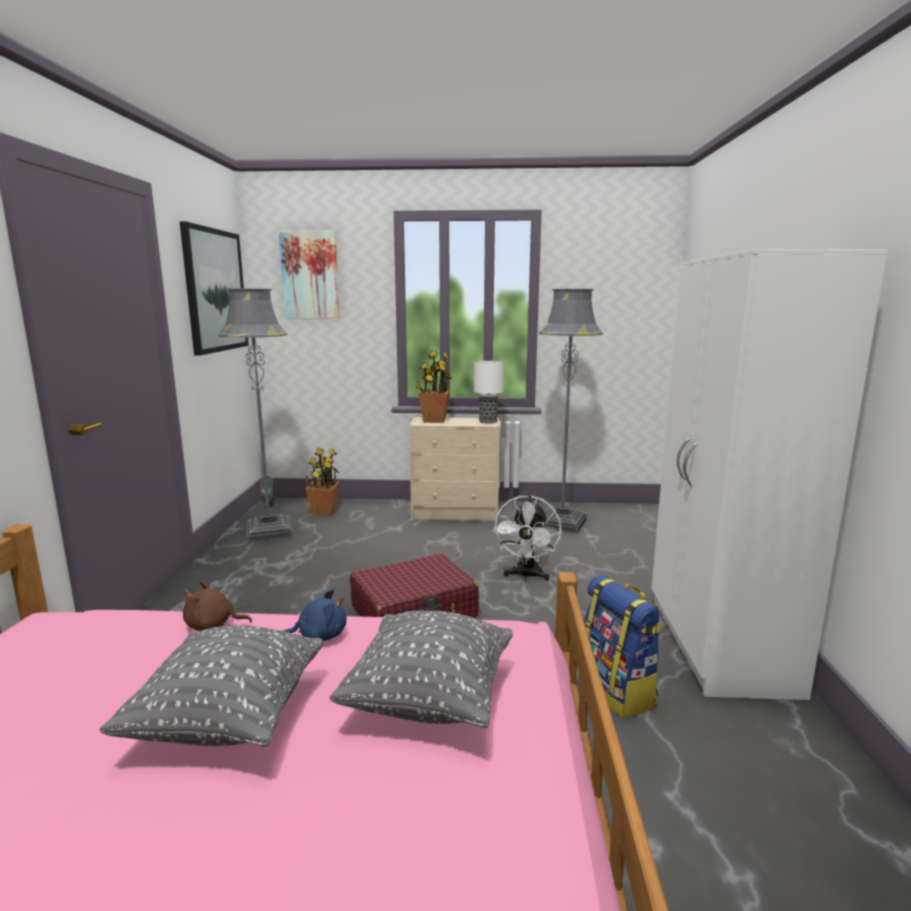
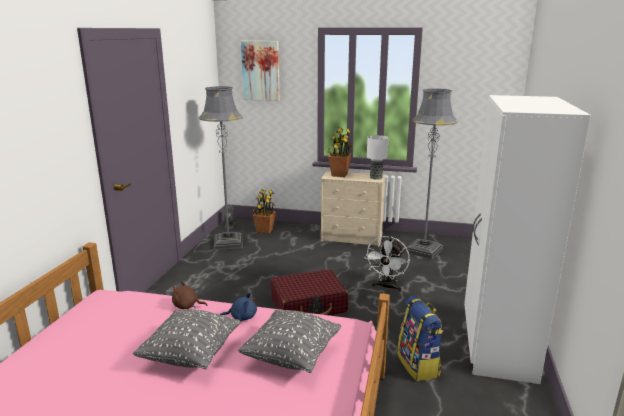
camera: 10 degrees right, 5 degrees up
picture [179,221,249,356] -> none

